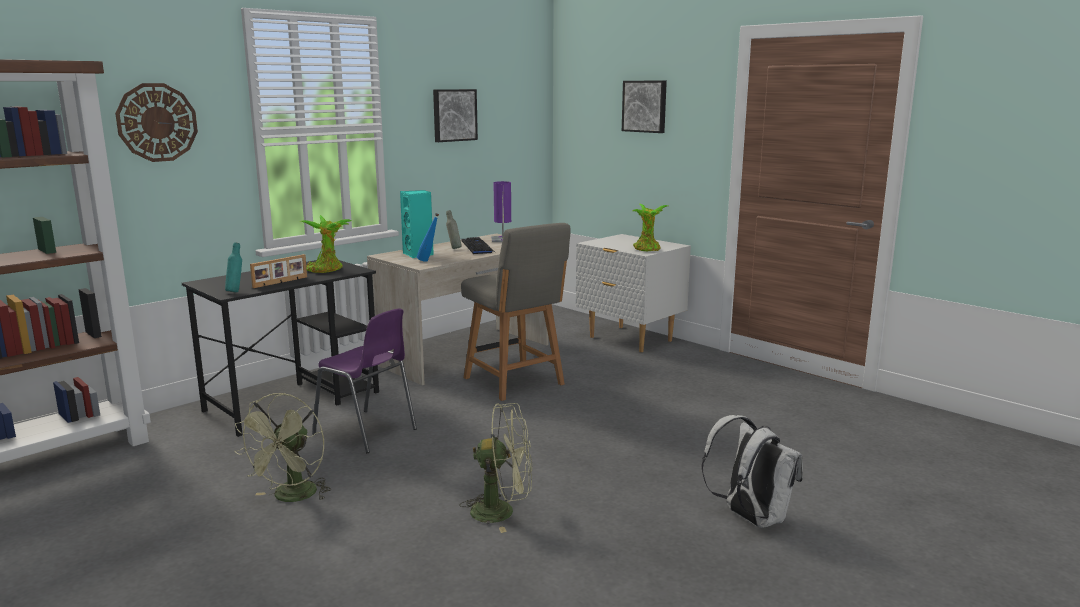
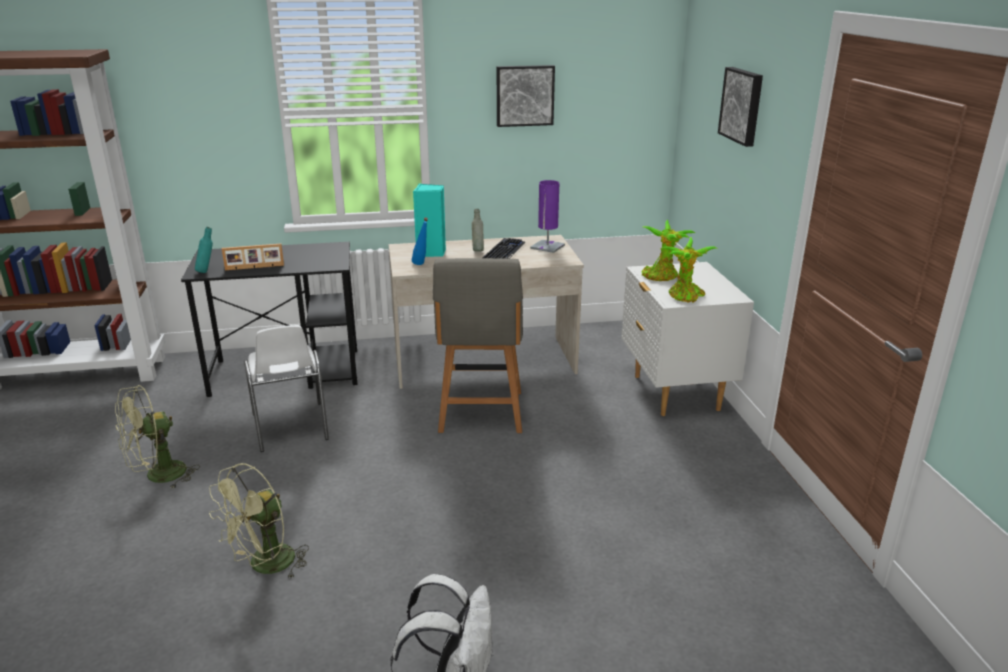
camera: 35 degrees right, 10 degrees up
wall clock [115,83,198,162] -> none
potted plant [300,215,352,273] -> potted plant moved to [642,220,695,281]
purple chair [312,308,417,453] -> white chair [244,325,329,452]
green fan [459,403,532,533] -> green fan turned 90 degrees clockwise [209,463,309,579]

